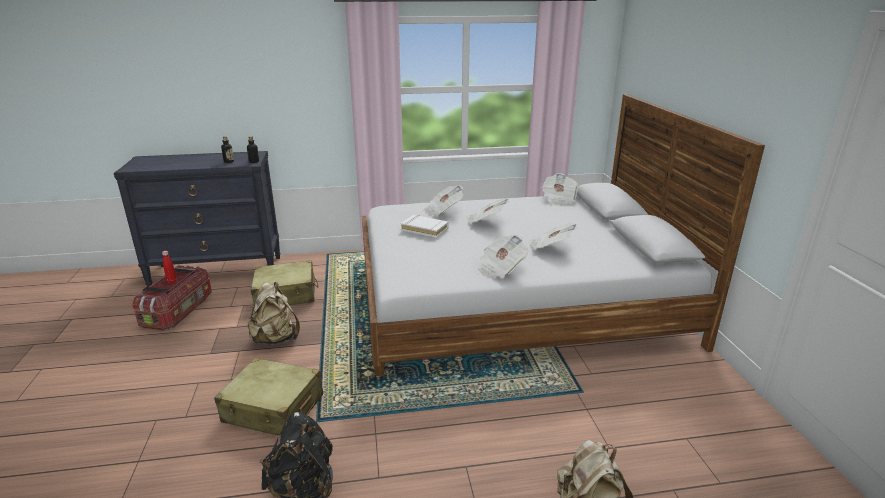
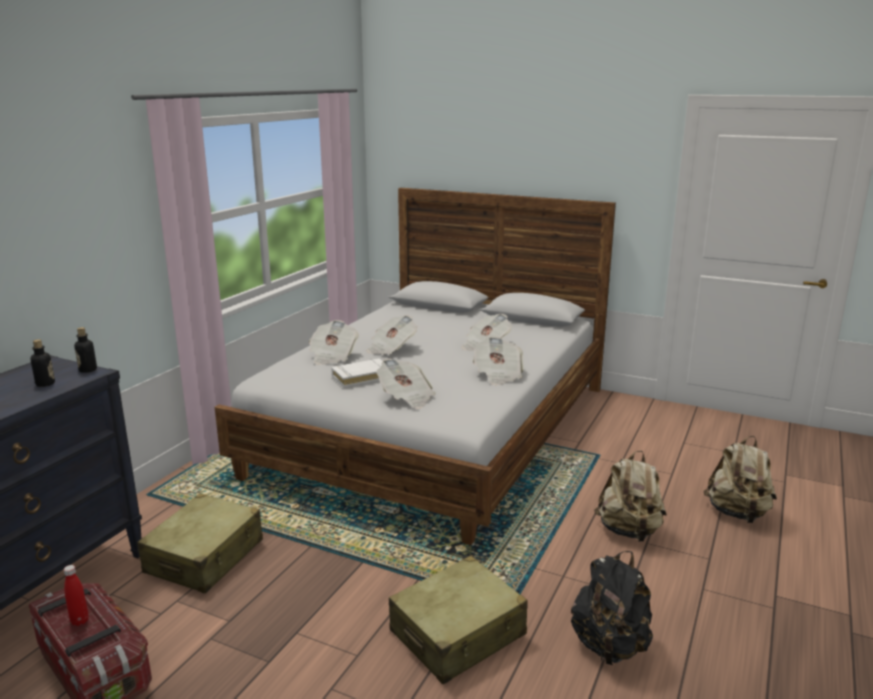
camera: 55 degrees left, 5 degrees down
beige backpack [248,282,300,345] -> beige backpack moved to [594,450,667,542]
newspaper [541,173,579,206] -> newspaper moved to [376,358,436,409]

